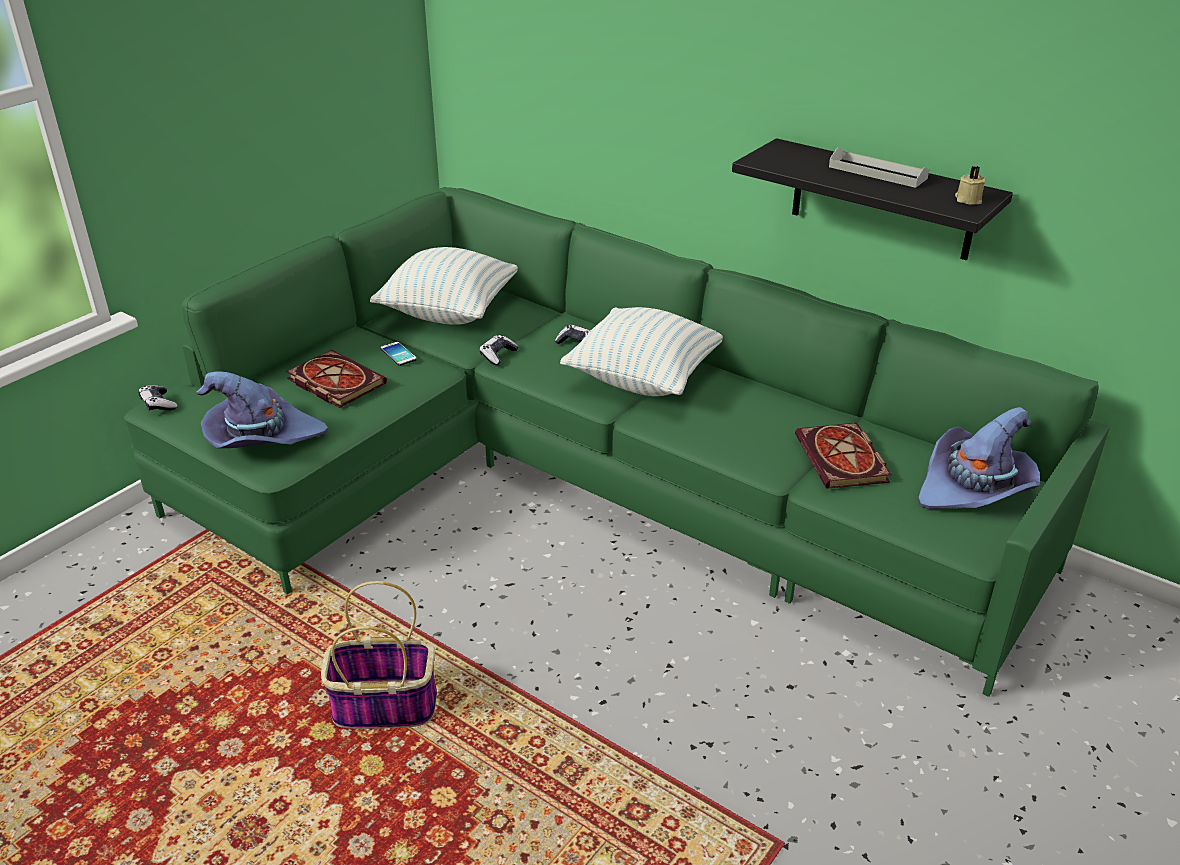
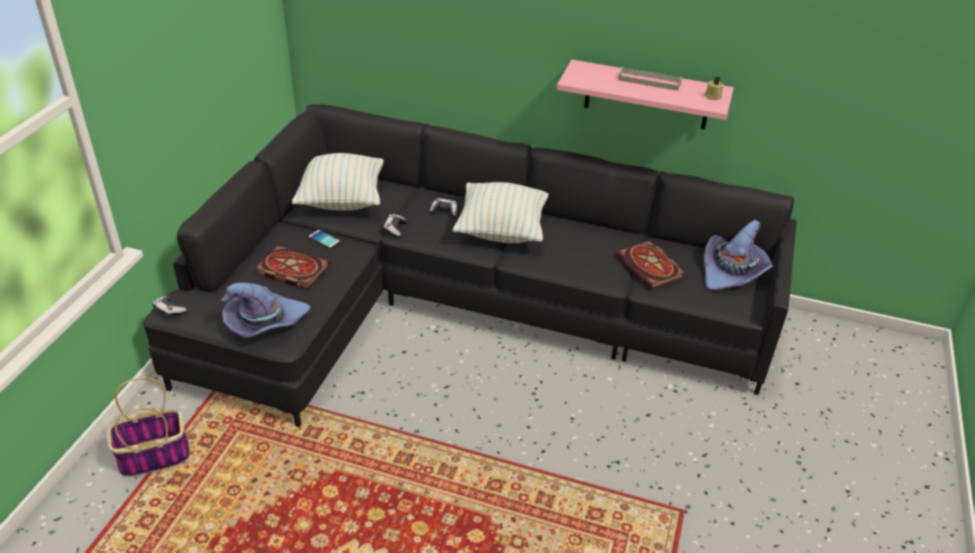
camera: 20 degrees left, 5 degrees up
green sofa [124,187,1110,697] -> black sofa [143,104,797,427]
basket [321,581,437,729] -> basket moved to [106,377,190,477]
black shelf [732,138,1013,260] -> pink shelf [557,60,734,129]

